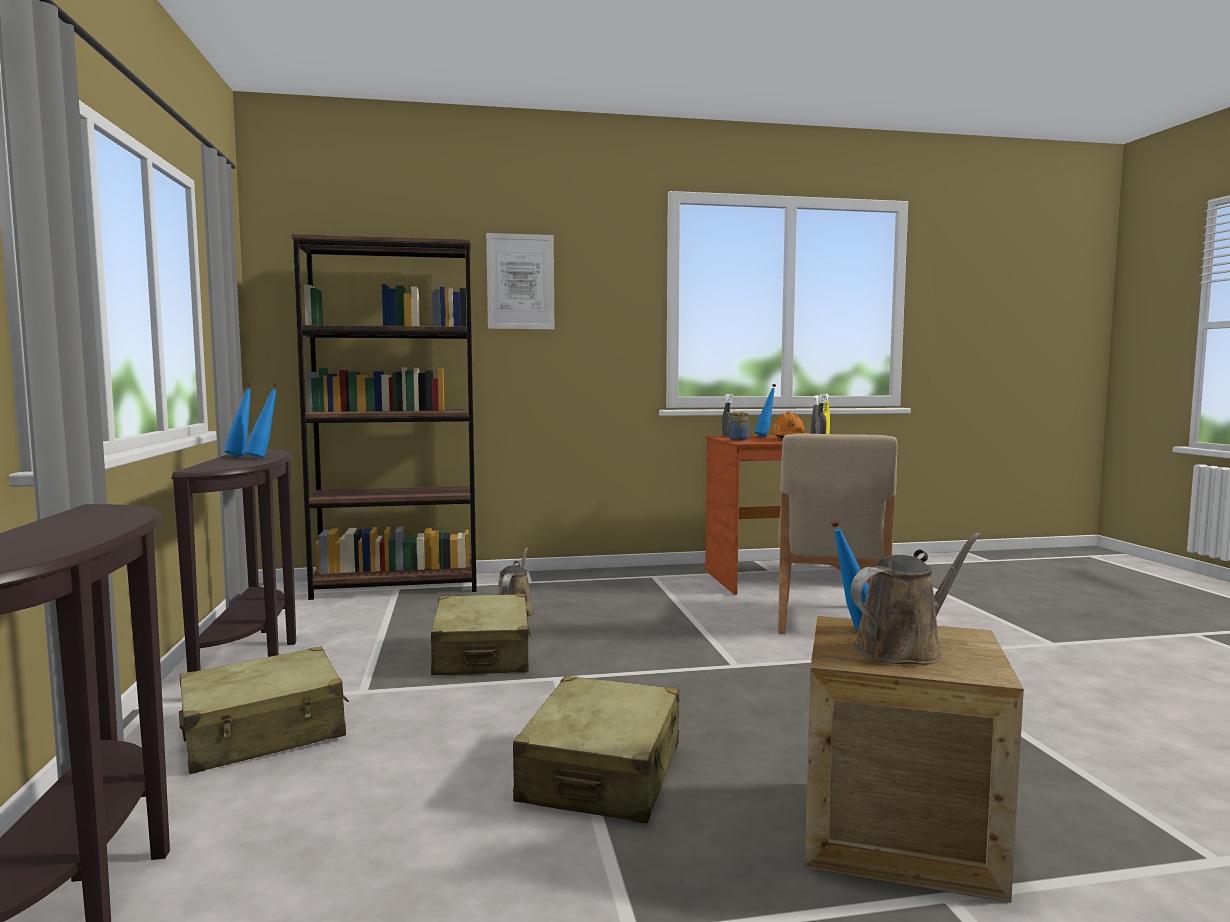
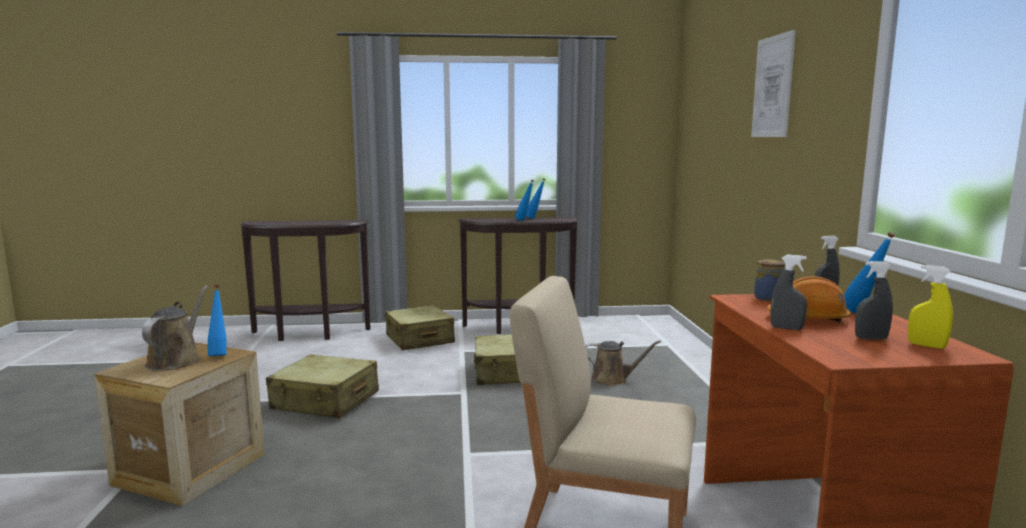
camera: 95 degrees right, 5 degrees up
brown bookcase [291,234,477,600] -> none
brown watering can [850,533,981,665] -> brown watering can turned 150 degrees counterclockwise [142,285,208,371]

